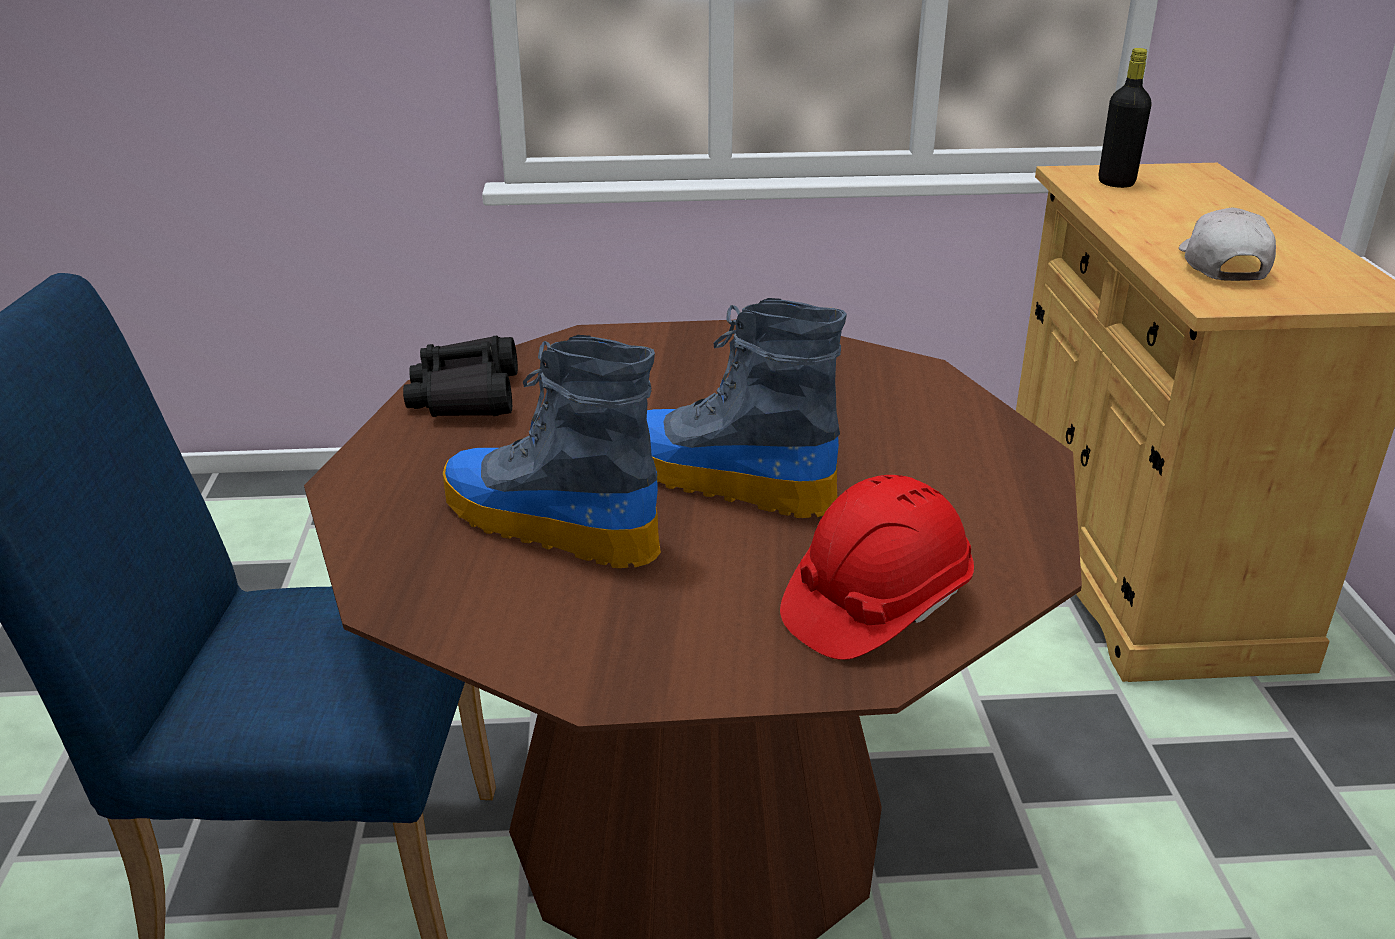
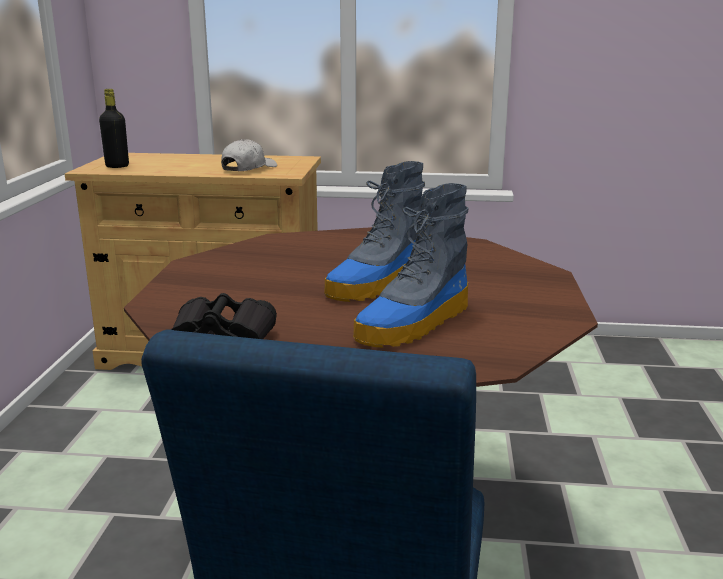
camera: 80 degrees left, 10 degrees down
red hard hat [780,475,974,660] -> none
white cap [1179,208,1276,281] -> white cap turned 105 degrees clockwise [221,139,277,171]

